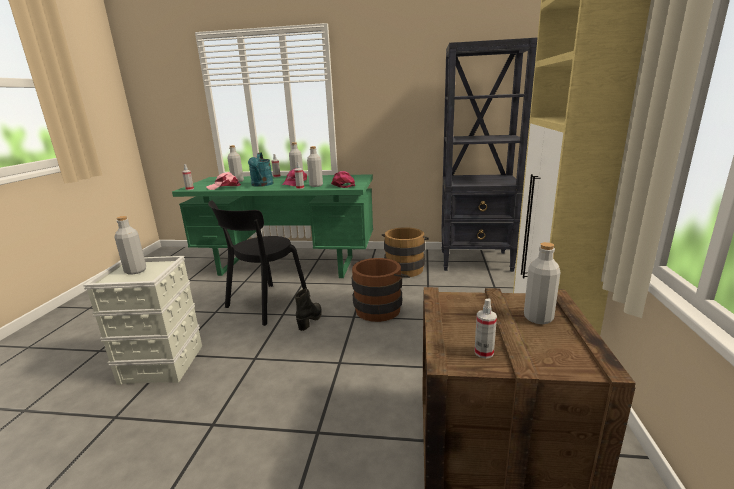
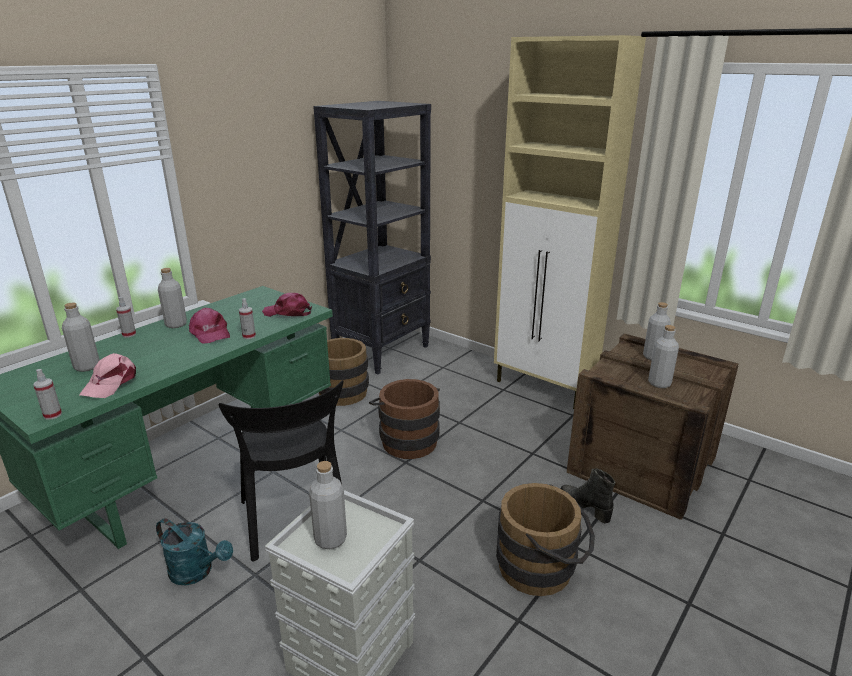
camera: 60 degrees left, 5 degrees up
turquoise watering can [248,153,274,187] -> turquoise watering can moved to [156,518,233,585]
black boot [295,289,322,331] -> black boot moved to [560,468,616,523]
grey bottle [307,146,323,187] -> grey bottle moved to [648,325,679,388]
spray bottle [474,299,497,359] -> none
none -> brown bucket [496,483,595,596]

